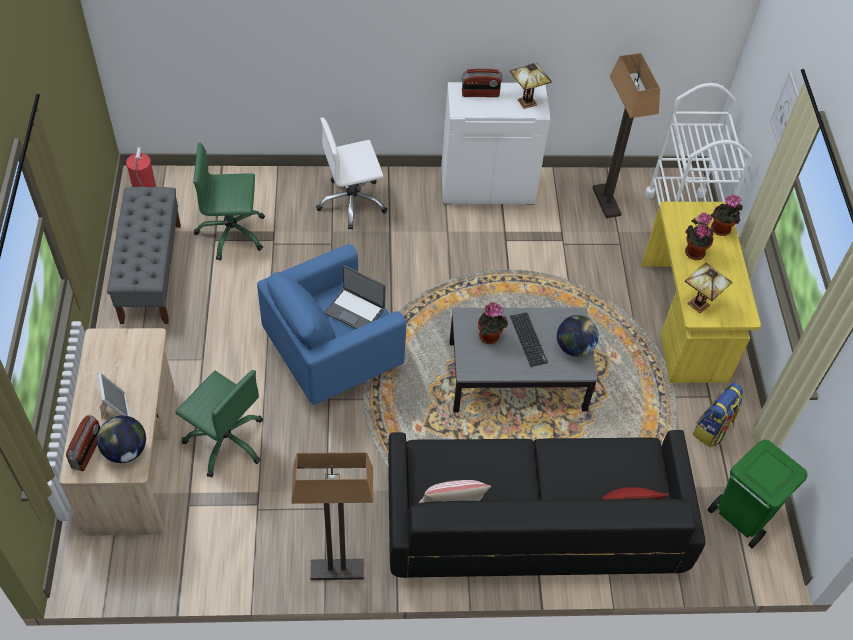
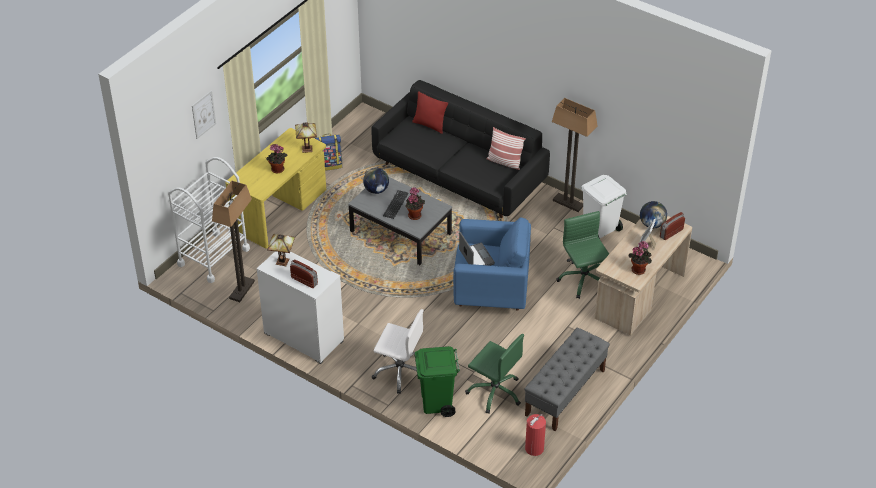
camera: 140 degrees left, 10 degrees down
green trash can [708,440,808,548] -> green trash can moved to [415,346,460,417]
potted plant [711,195,743,236] -> potted plant moved to [629,241,652,275]
none -> white trash can [581,175,627,239]

